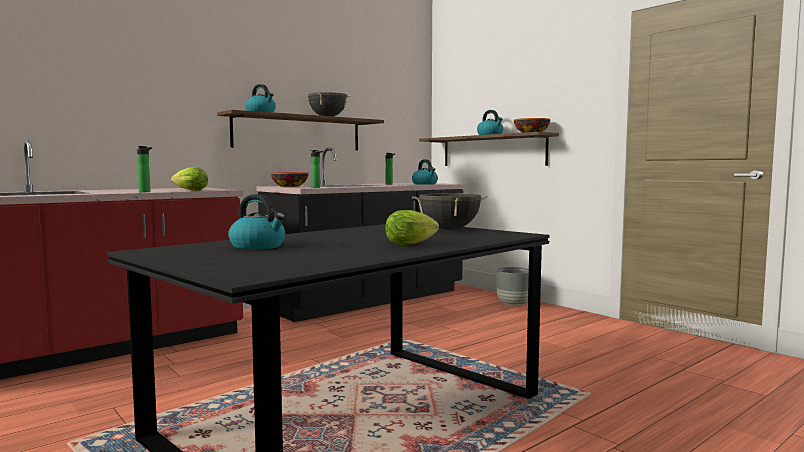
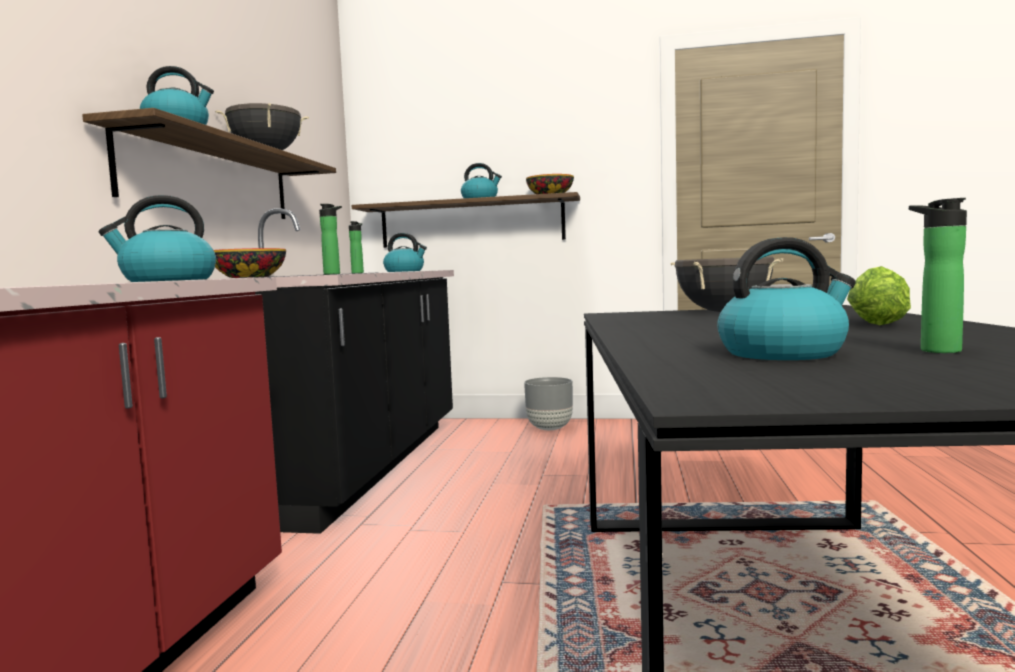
camera: 40 degrees left, 0 degrees up
bottle [137,146,152,192] -> bottle moved to [909,198,967,353]
lettuce [171,167,208,191] -> kettle [99,195,216,282]

